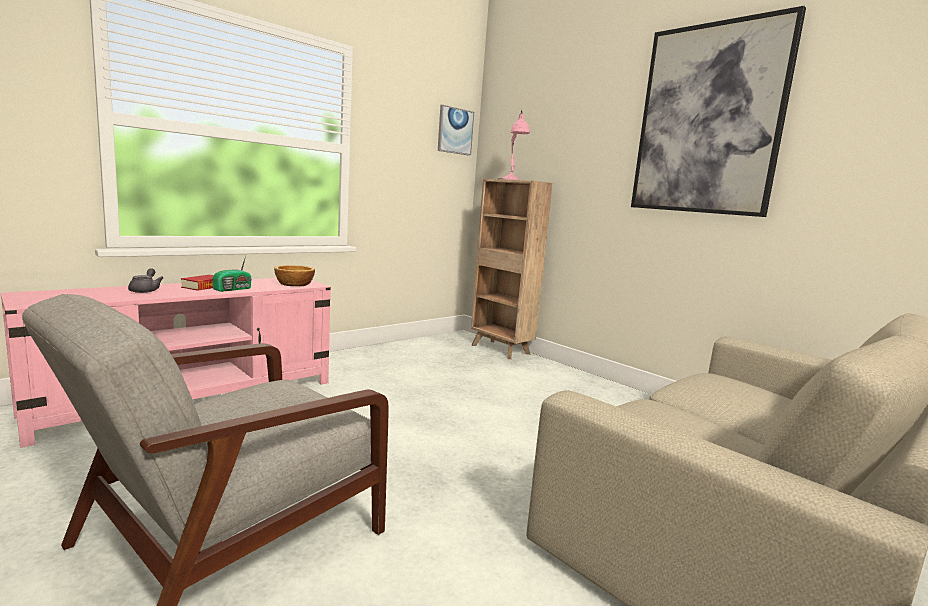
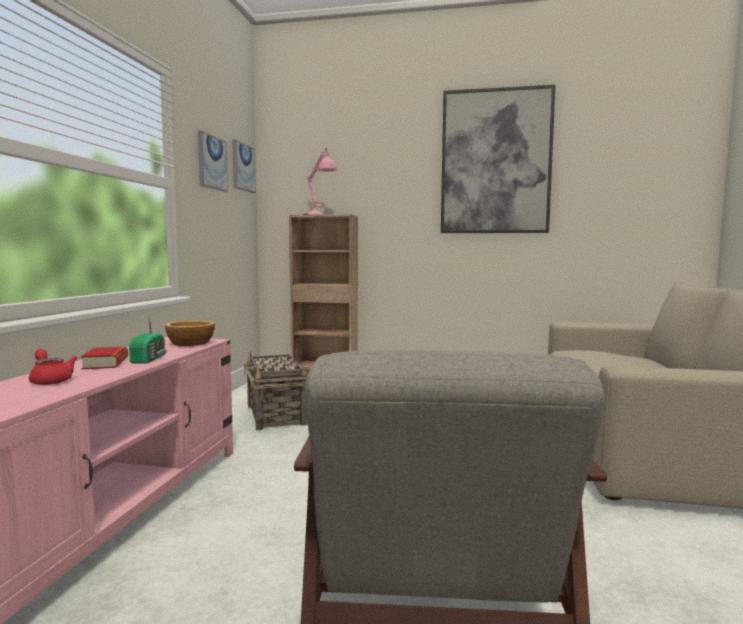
camera: 35 degrees left, 5 degrees down
grey teapot [128,268,163,293] -> red teapot [29,349,78,385]
none -> picture [198,130,228,192]
none -> basket [244,352,308,430]

